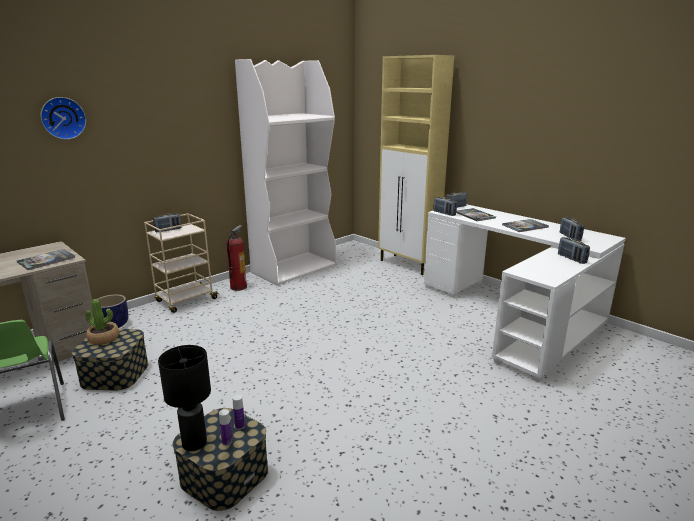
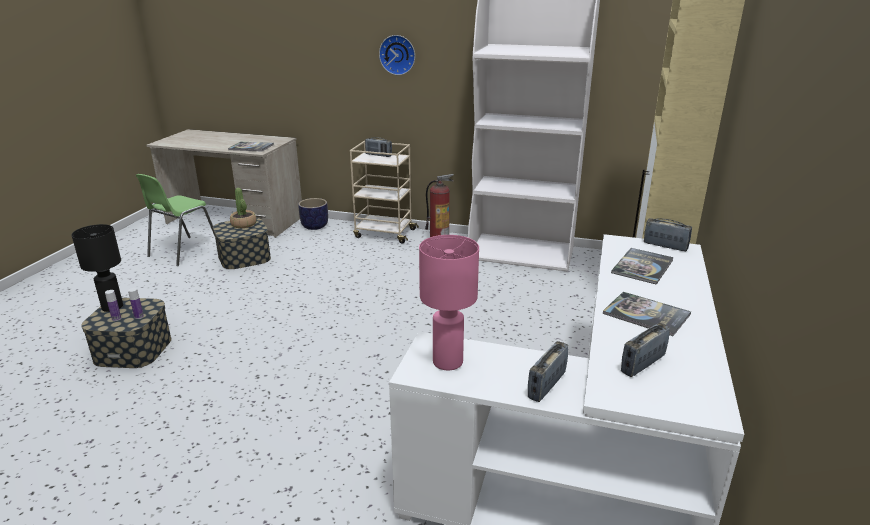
camera: 60 degrees right, 5 degrees up
wall clock [40,97,86,140] -> wall clock moved to [379,35,415,75]
radio [433,197,457,216] -> none
none -> pink table lamp [419,235,479,370]

